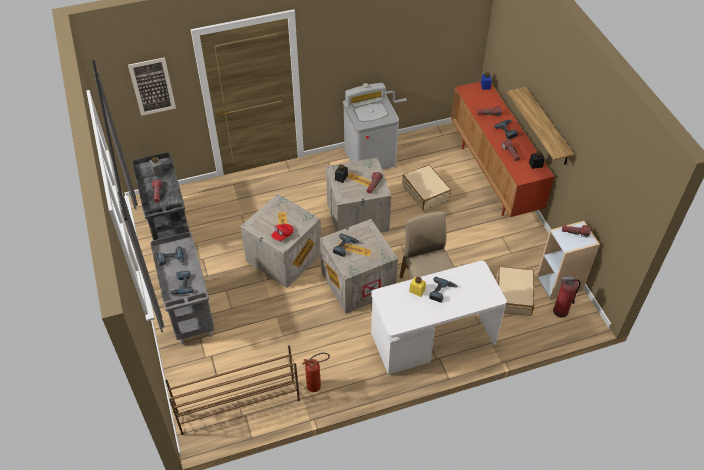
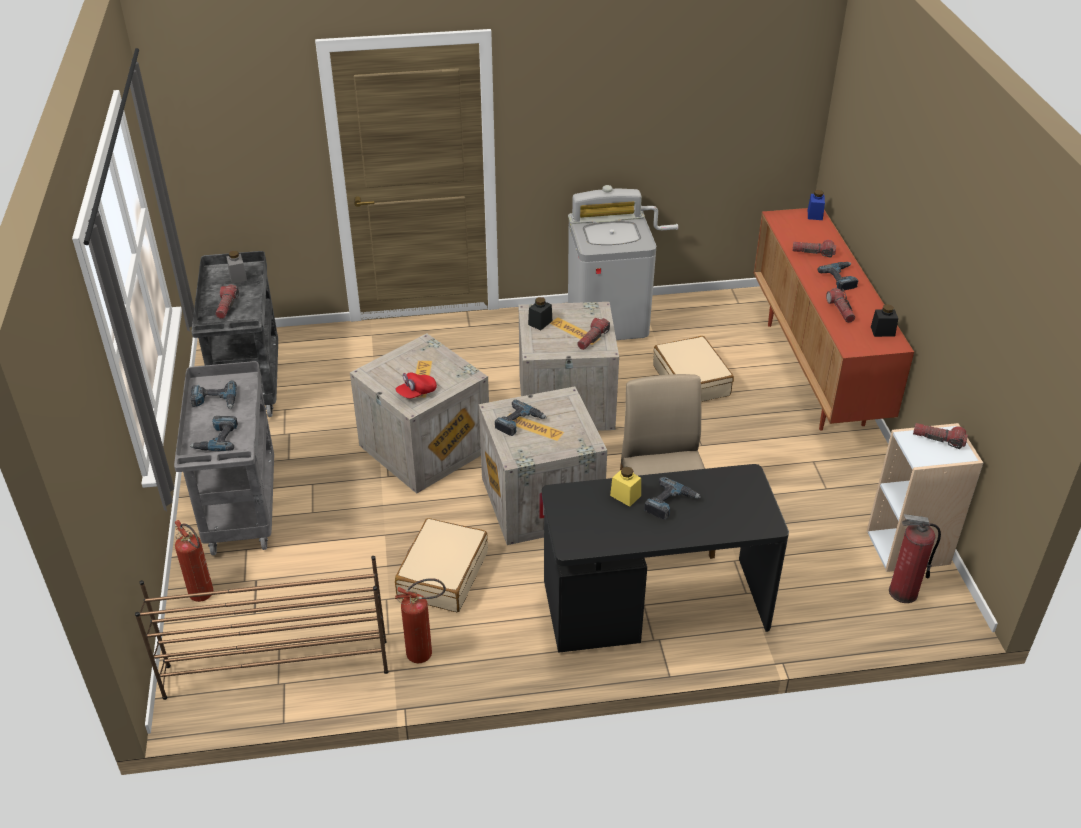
camera: 10 degrees right, 10 degrees down
picture [128,57,176,116] -> none
white desk [371,261,507,375] -> black desk [542,464,789,653]
beige suitcase [496,267,534,316] -> beige suitcase moved to [395,518,488,612]
shelf [507,87,574,165] -> none
none -> fire extinguisher [175,520,213,602]

